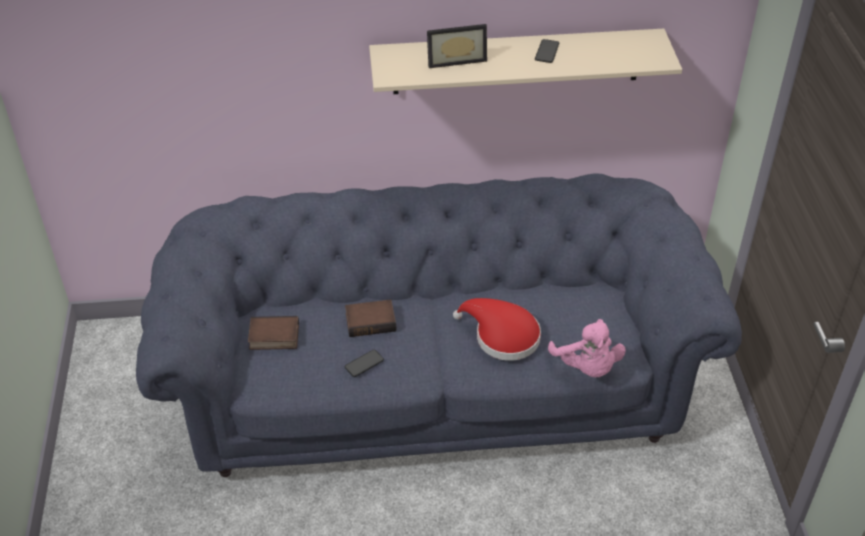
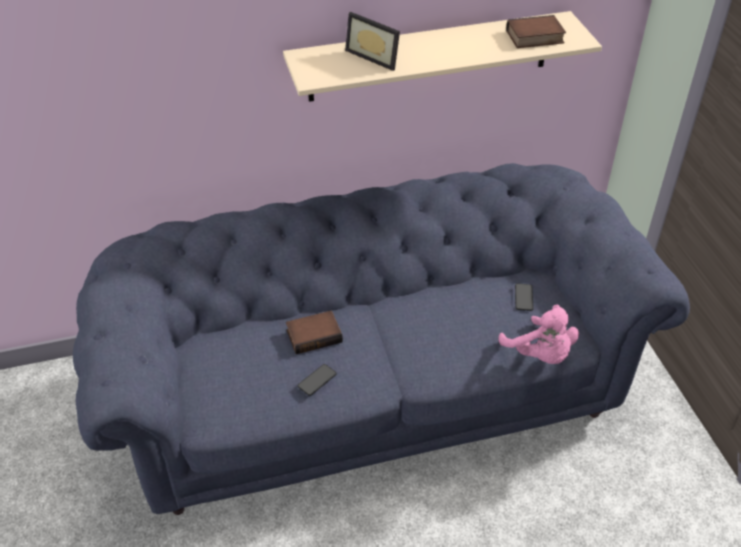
camera: 10 degrees left, 0 degrees up
book [248,316,299,350] -> book moved to [506,15,566,48]
picture frame [427,24,487,68] -> picture frame turned 60 degrees clockwise [345,12,400,71]
red hat [453,298,541,361] -> none
phone [535,39,559,63] -> phone moved to [515,284,533,311]

